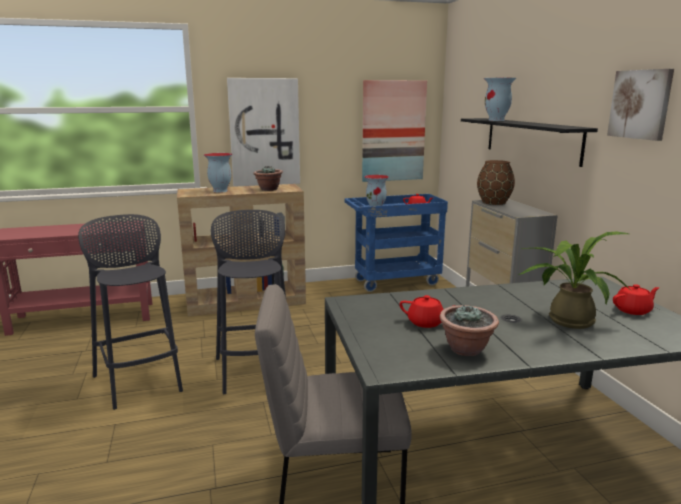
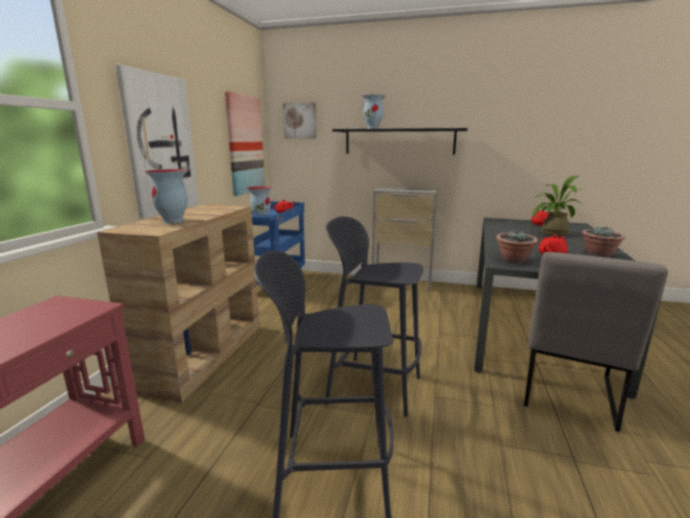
camera: 60 degrees left, 0 degrees up
potted plant [253,166,283,191] -> potted plant moved to [496,230,538,263]
brown vase [477,160,515,205] -> none
picture [607,69,674,141] -> picture moved to [283,103,316,139]

